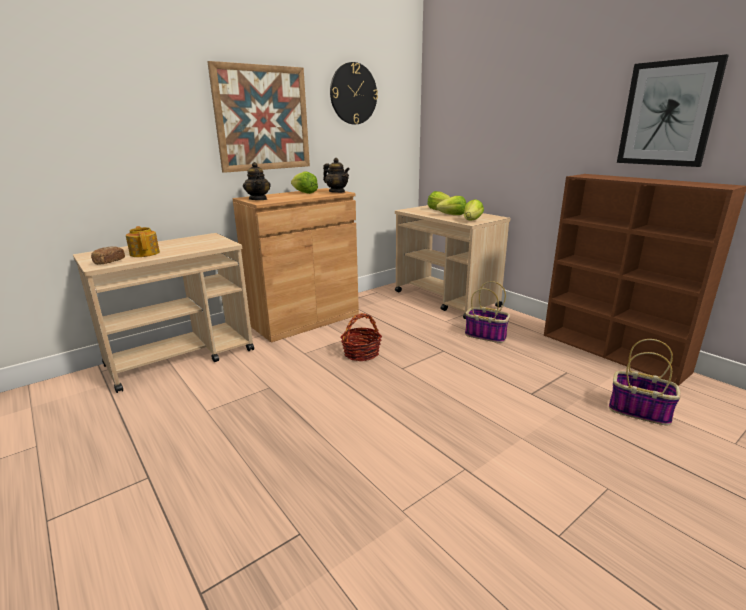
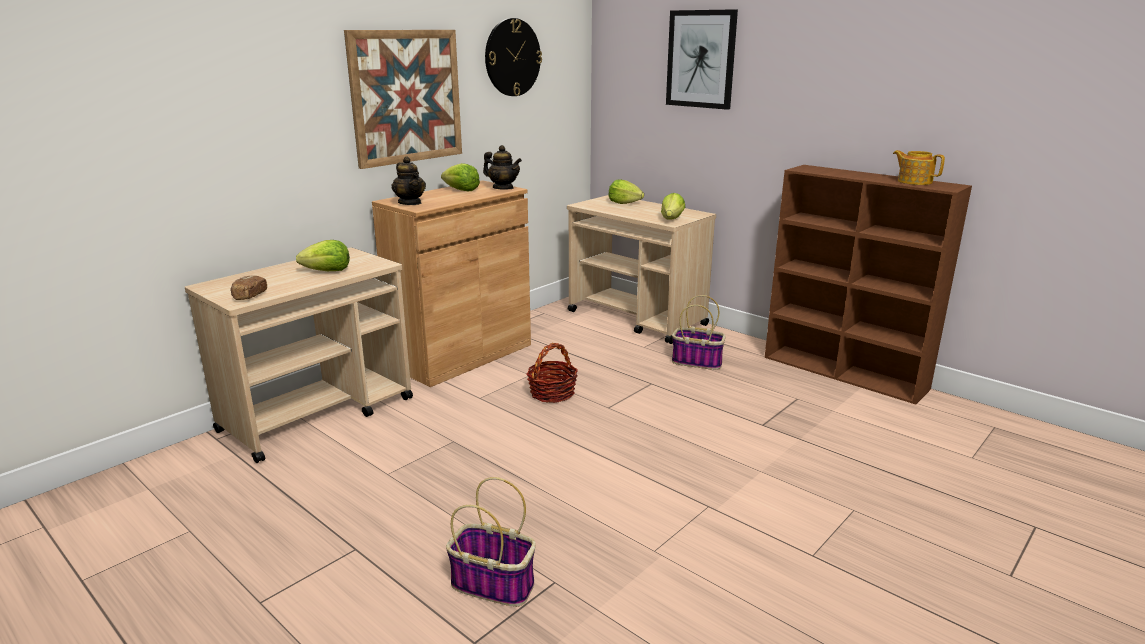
camera: 10 degrees left, 0 degrees up
teapot [126,226,160,257] -> teapot moved to [893,150,945,185]
lettuce [436,196,466,215] -> lettuce moved to [296,240,350,271]
basket [609,339,681,426] -> basket moved to [446,477,536,607]
picture [617,54,729,167] -> picture moved to [666,9,738,110]

